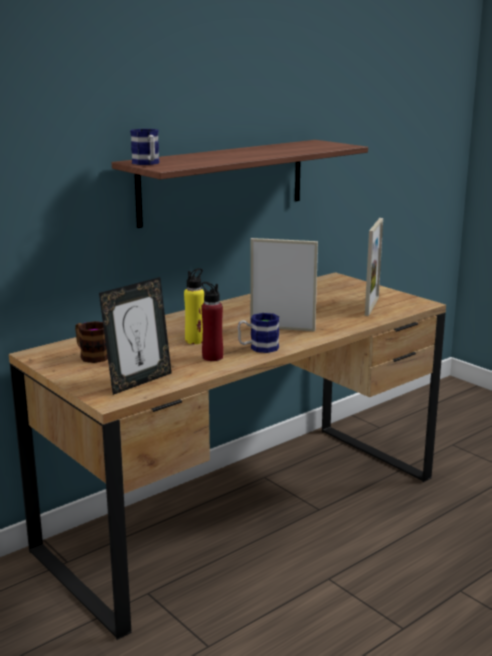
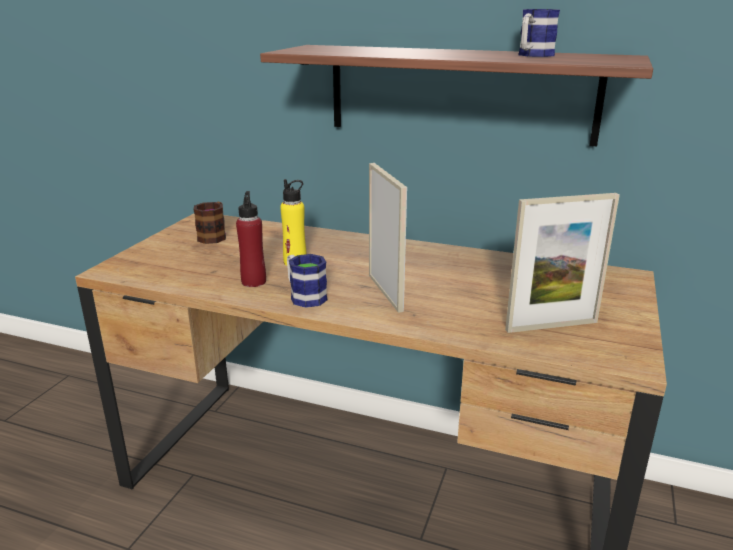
camera: 60 degrees right, 5 degrees up
picture frame [99,277,172,395] -> none
mug [130,129,160,165] -> mug moved to [518,9,560,57]

